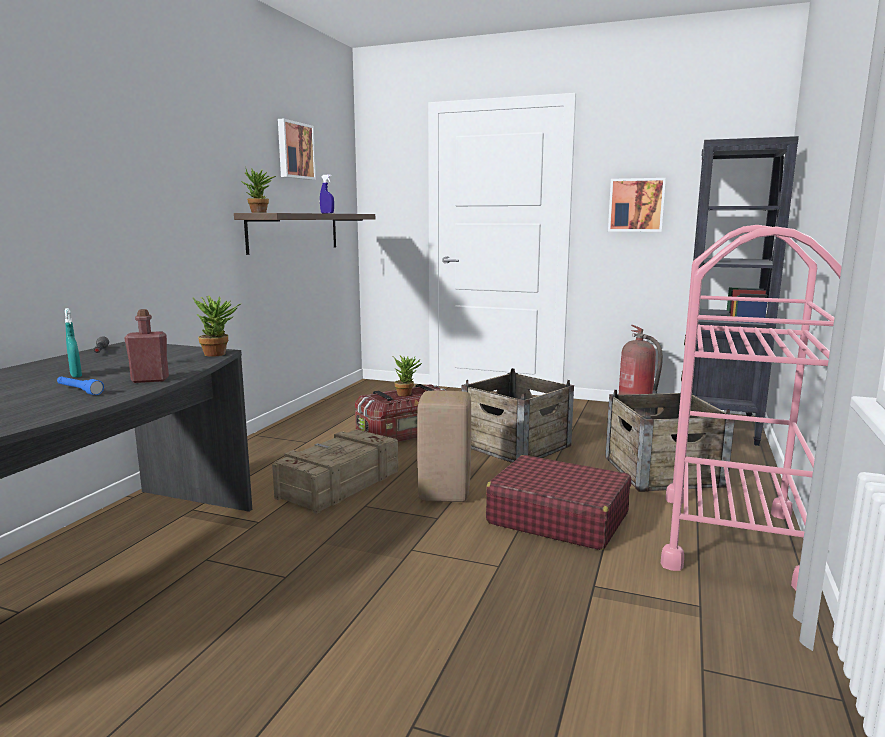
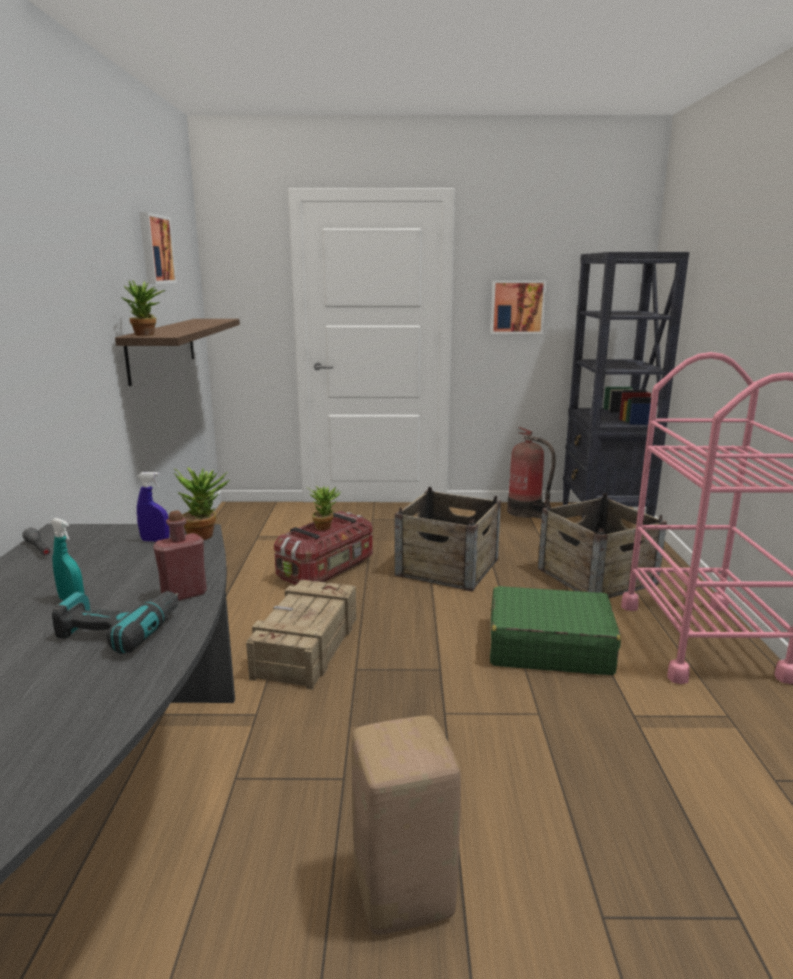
camera: 20 degrees left, 5 degrees up
blue flashlight [57,377,104,395] -> power drill [52,591,179,654]
blue spray bottle [320,174,334,213] -> blue spray bottle moved to [137,472,169,542]
beige stool [417,391,471,502] -> beige stool moved to [351,715,461,935]
red suitcase [486,455,631,550] -> green suitcase [490,586,621,675]

